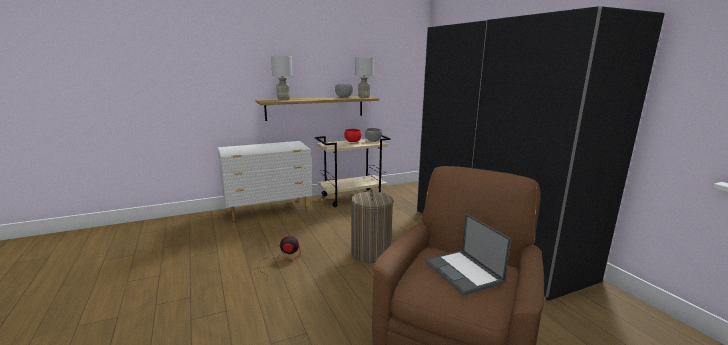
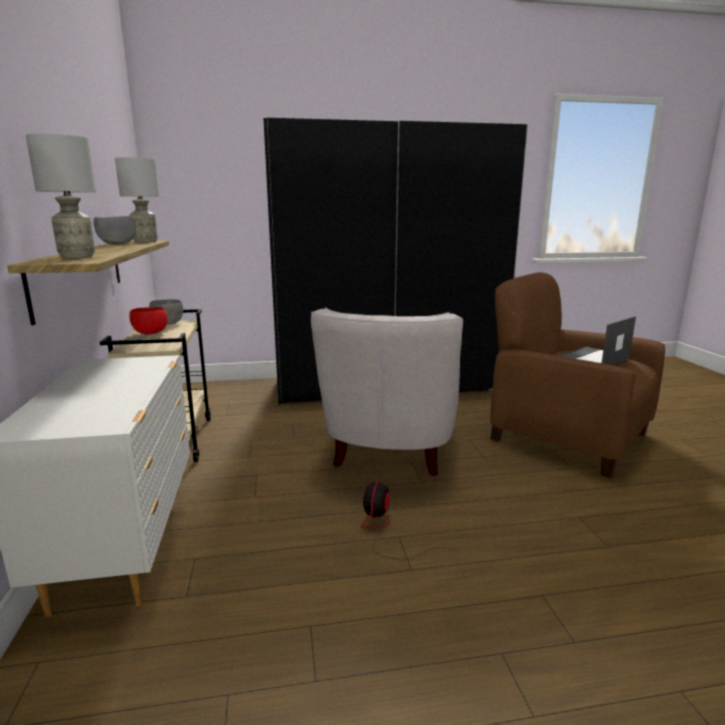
camera: 75 degrees left, 0 degrees up
laundry basket [351,189,393,263] -> white armchair [311,308,463,476]
laptop [425,213,511,296] -> laptop turned 150 degrees clockwise [559,316,636,365]

